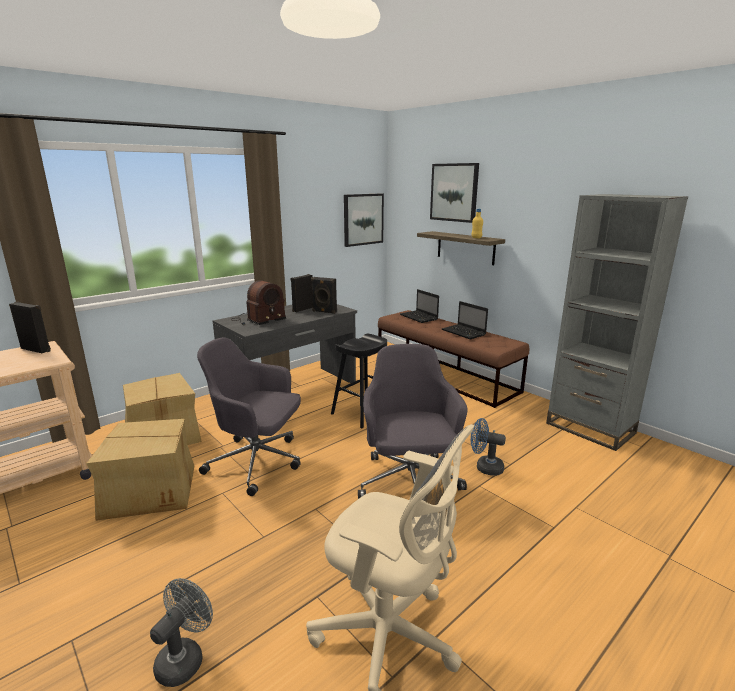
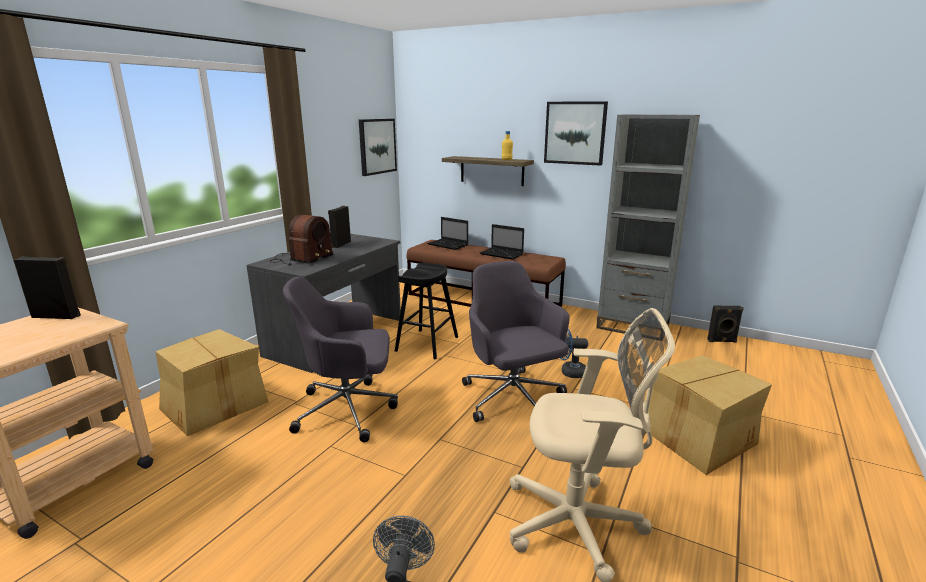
camera: 20 degrees left, 0 degrees up
cardboard box [86,419,194,521] -> cardboard box moved to [648,355,772,475]
black speaker [311,277,337,314] -> black speaker moved to [707,306,744,342]
picture [430,163,479,223] -> picture moved to [544,101,608,166]

